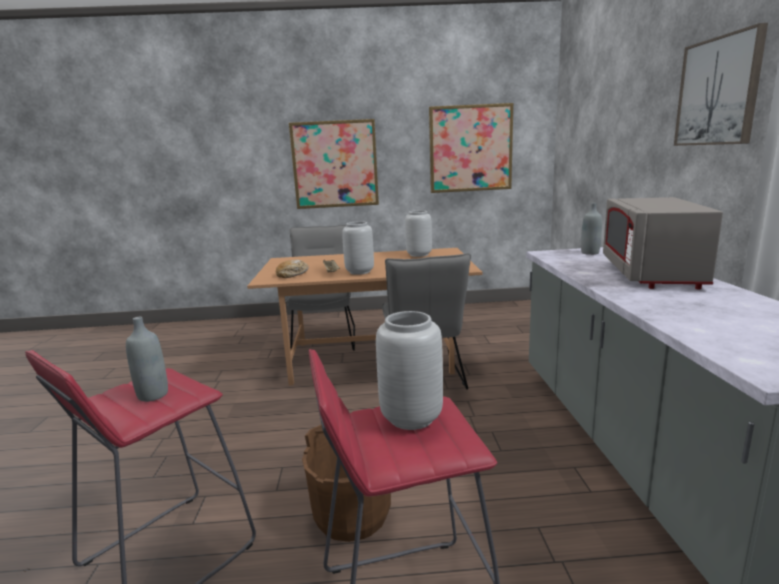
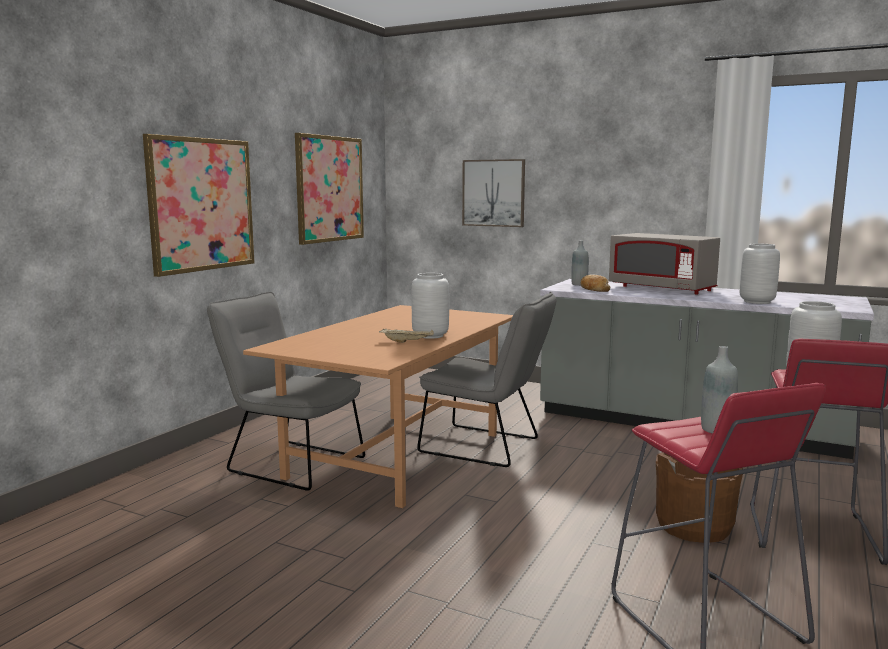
camera: 60 degrees left, 5 degrees down
bread [276,259,309,278] -> bread moved to [580,275,611,292]
grey vase [405,210,432,257] -> grey vase moved to [740,244,780,304]
picture [674,23,768,146] -> picture moved to [462,159,525,227]

